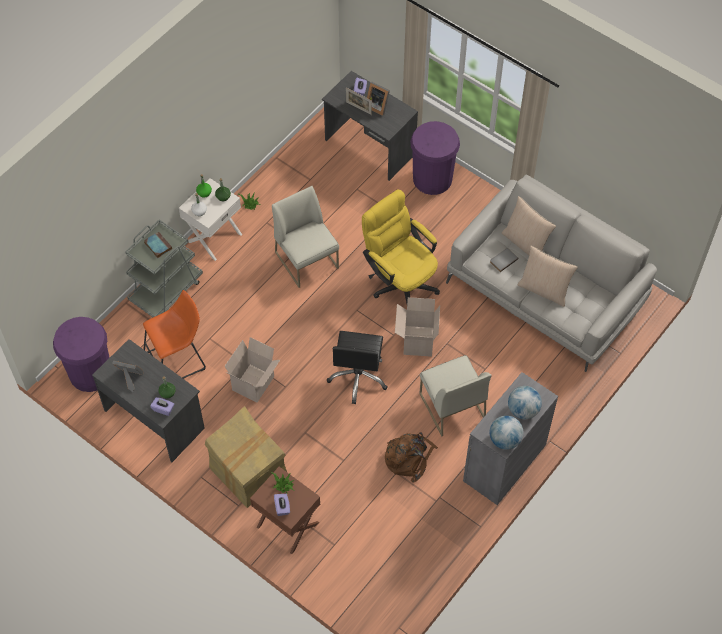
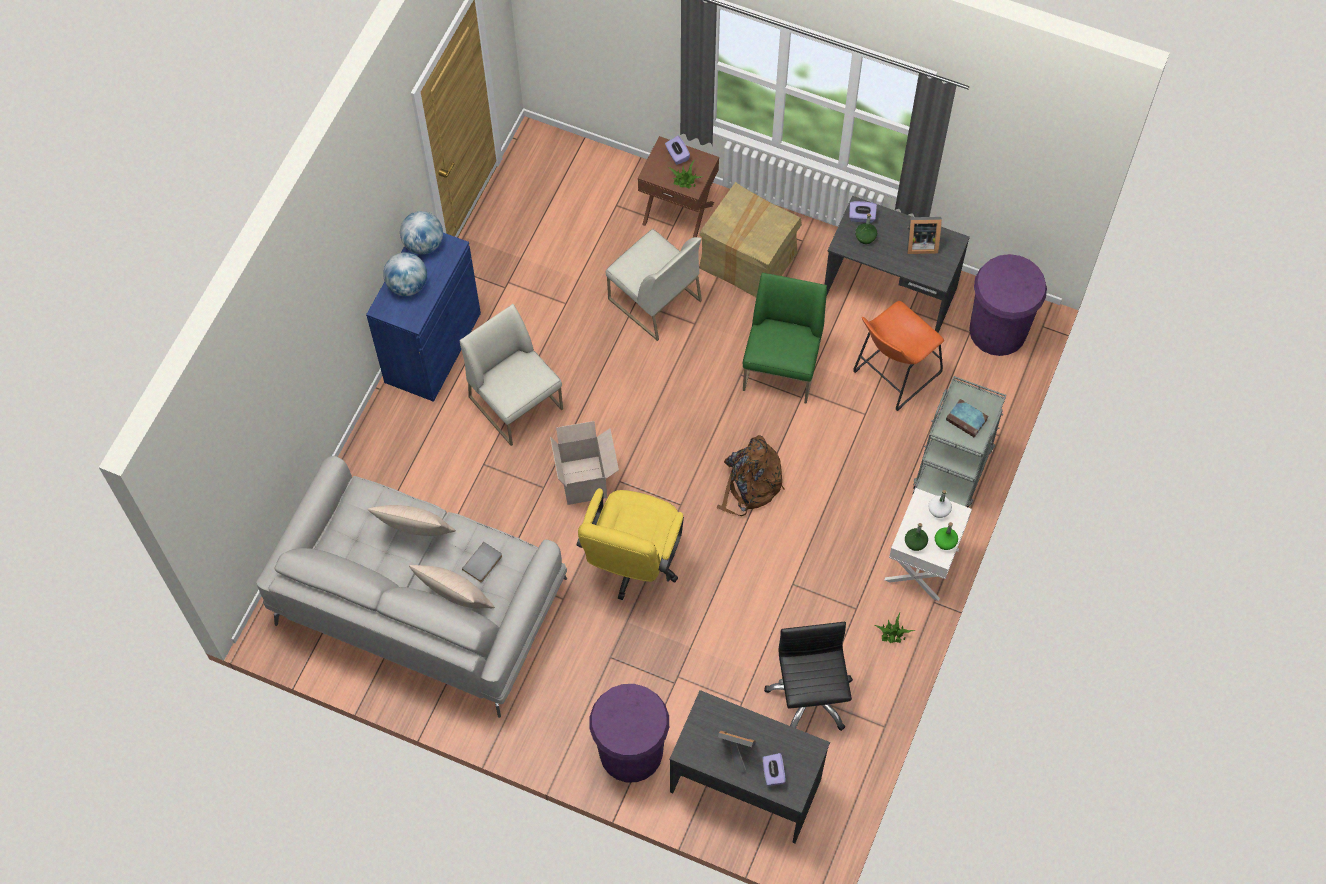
camera: 165 degrees right, 5 degrees up
cardboard box [225,337,280,403] -> green chair [743,272,827,404]
white chair [272,186,339,288] -> white chair moved to [606,229,702,341]
black office chair [327,331,388,404] -> black office chair moved to [764,622,853,731]
picture frame [346,88,372,115] -> none
yellow office chair [362,189,440,303] -> yellow office chair turned 75 degrees clockwise [577,488,684,600]
brown backpack [385,432,438,483] -> brown backpack moved to [717,435,785,516]
grey cabinet [463,372,558,505] -> blue cabinet [366,233,481,402]

